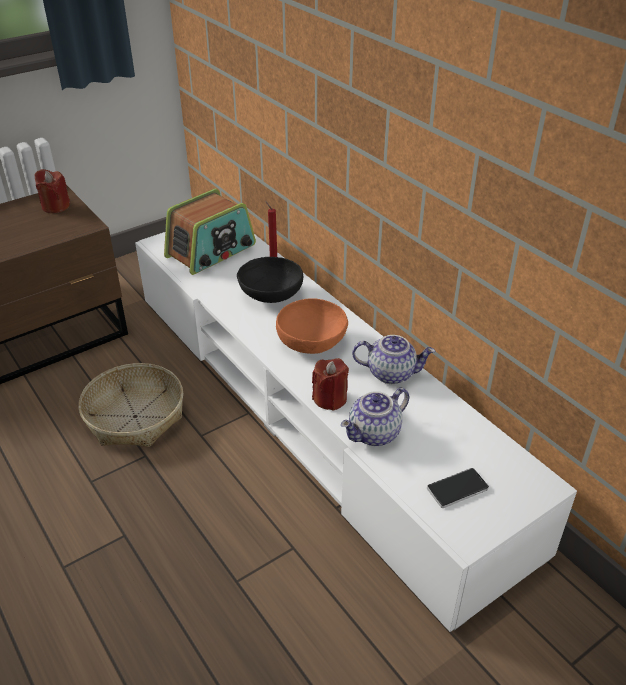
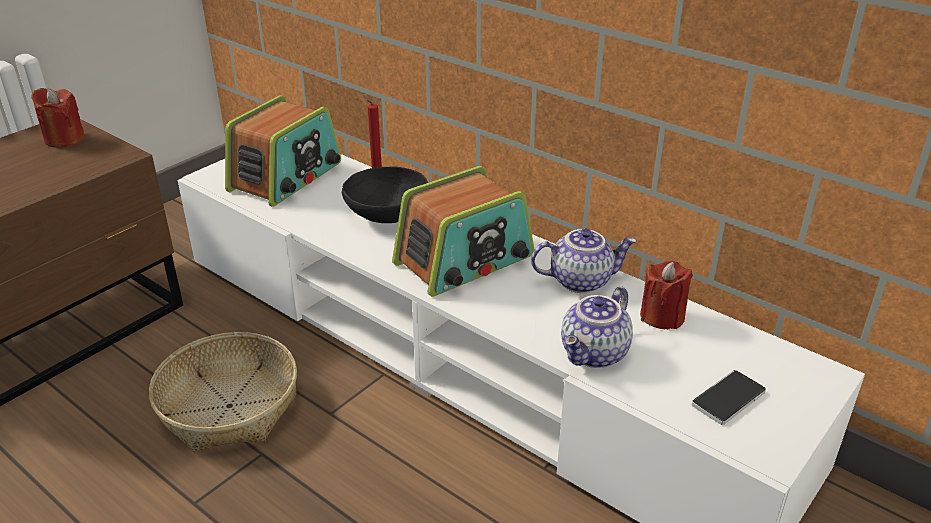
camera: 15 degrees left, 5 degrees down
orange bowl [276,298,348,354] -> radio [392,166,534,297]
red candle [312,358,349,411] -> red candle moved to [640,260,693,329]

